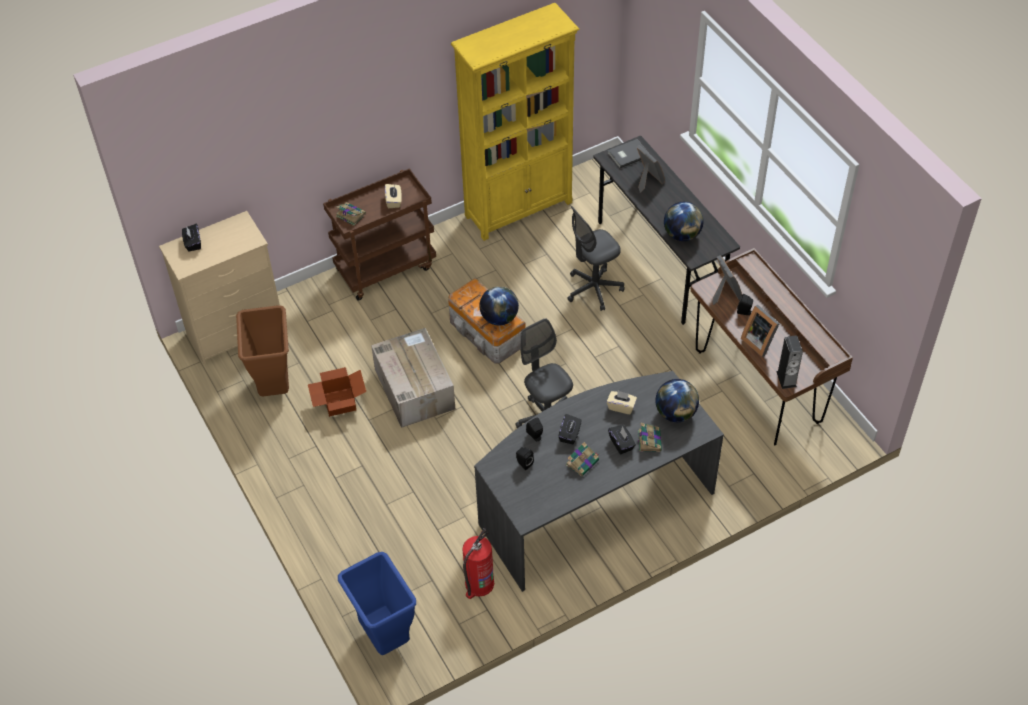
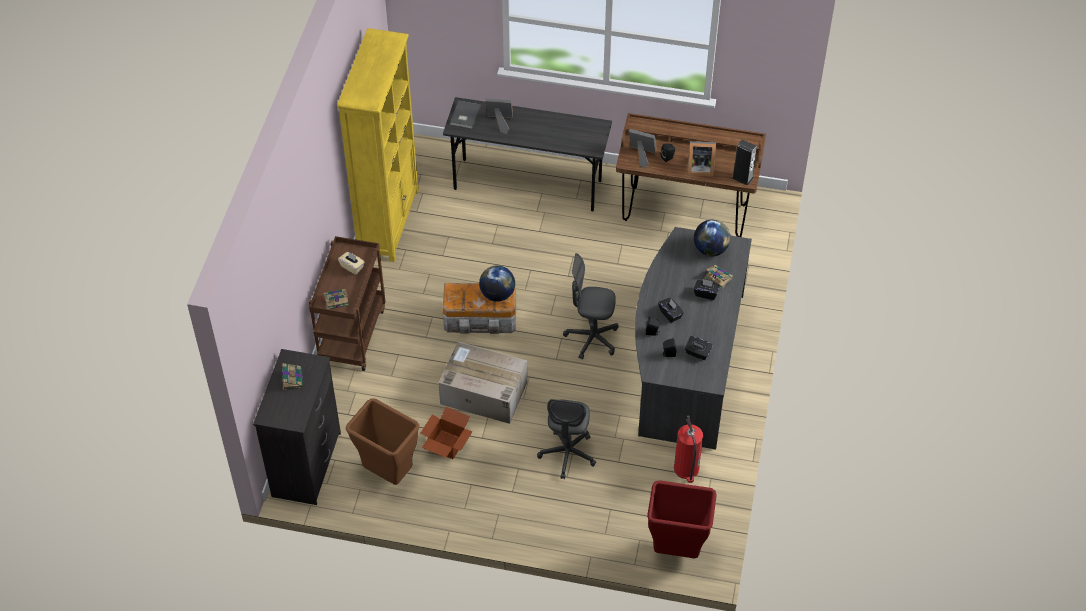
camera: 50 degrees left, 0 degrees up
beige dresser [159,211,280,365] -> black dresser [253,349,341,505]
black tissue box [182,224,201,251] -> black tissue box moved to [685,336,713,360]
blue trash can [338,552,416,655] -> red trash can [647,480,717,558]
book [565,442,599,476] -> book moved to [281,363,303,390]
grey office chair [567,206,624,311] -> grey office chair moved to [537,399,596,479]
beige tissue box [607,391,637,414] -> none
globe [664,202,704,241] -> none

